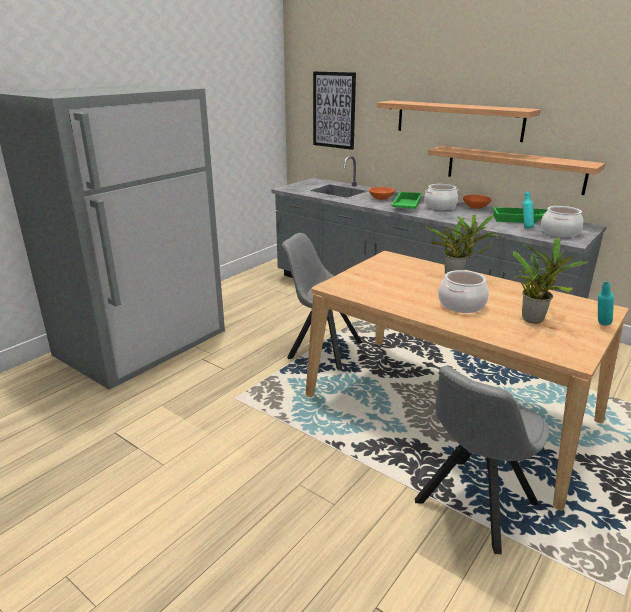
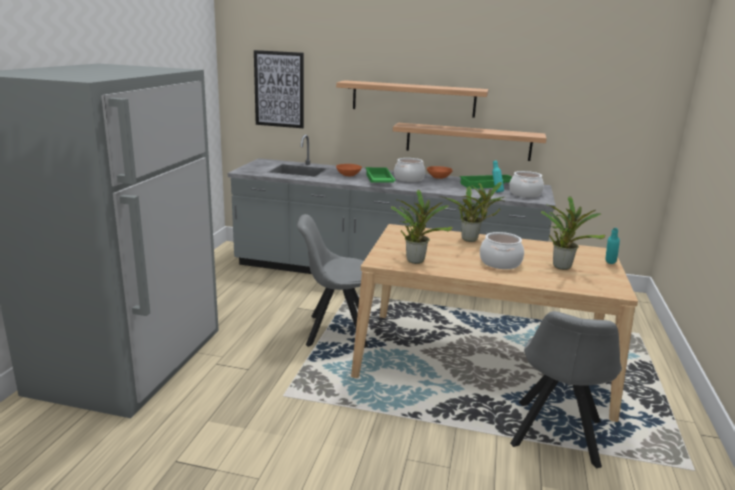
camera: 25 degrees left, 5 degrees down
none -> potted plant [391,190,453,264]

